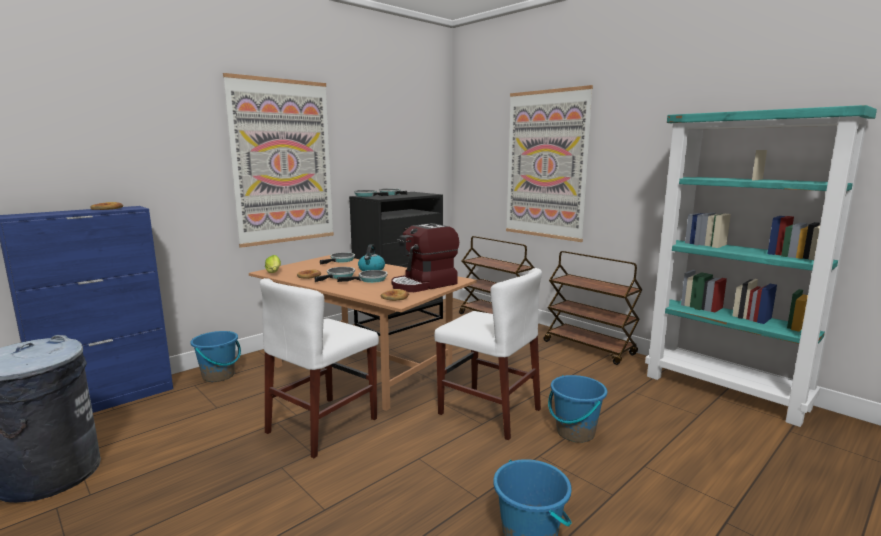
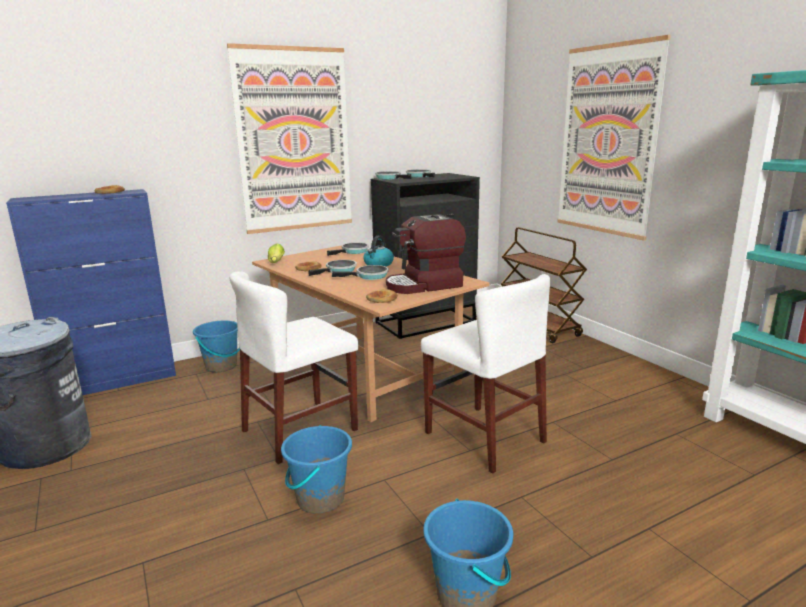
camera: 15 degrees right, 5 degrees up
brown cart [544,251,642,365] -> none
blue bucket [548,375,607,443] -> blue bucket moved to [281,425,352,514]

